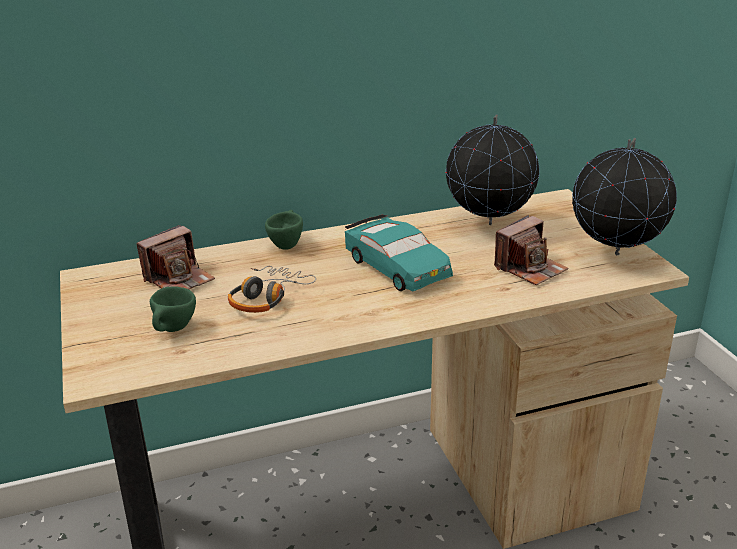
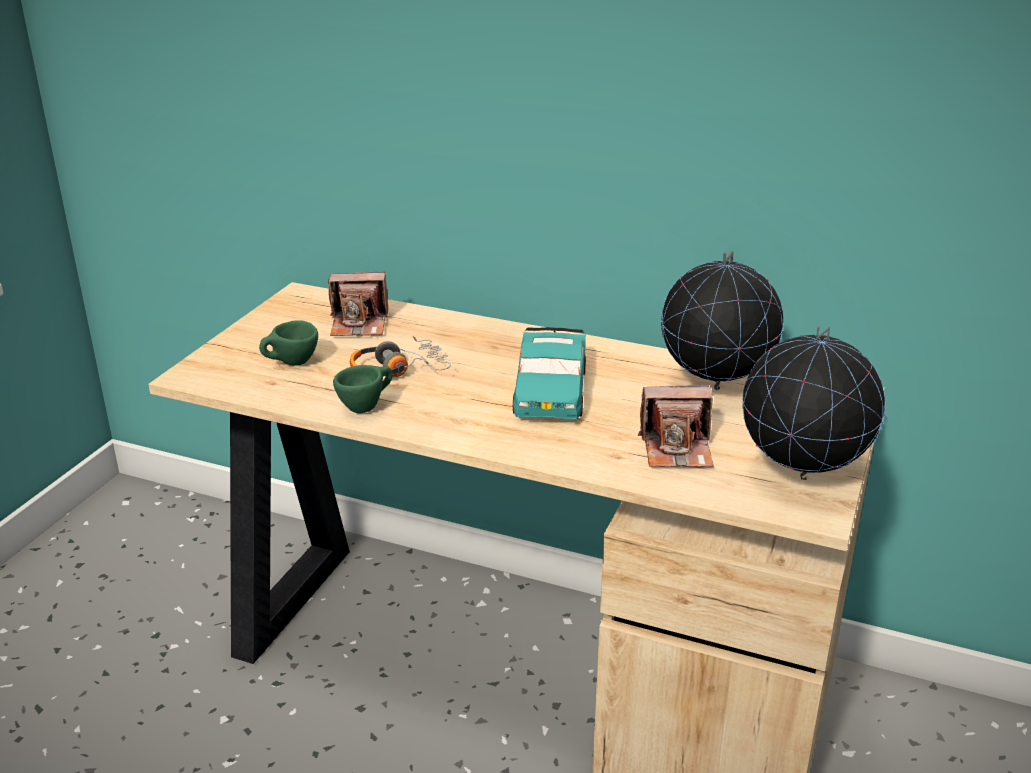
camera: 40 degrees right, 0 degrees up
green cup [265,210,303,250] -> green cup moved to [333,365,393,413]

